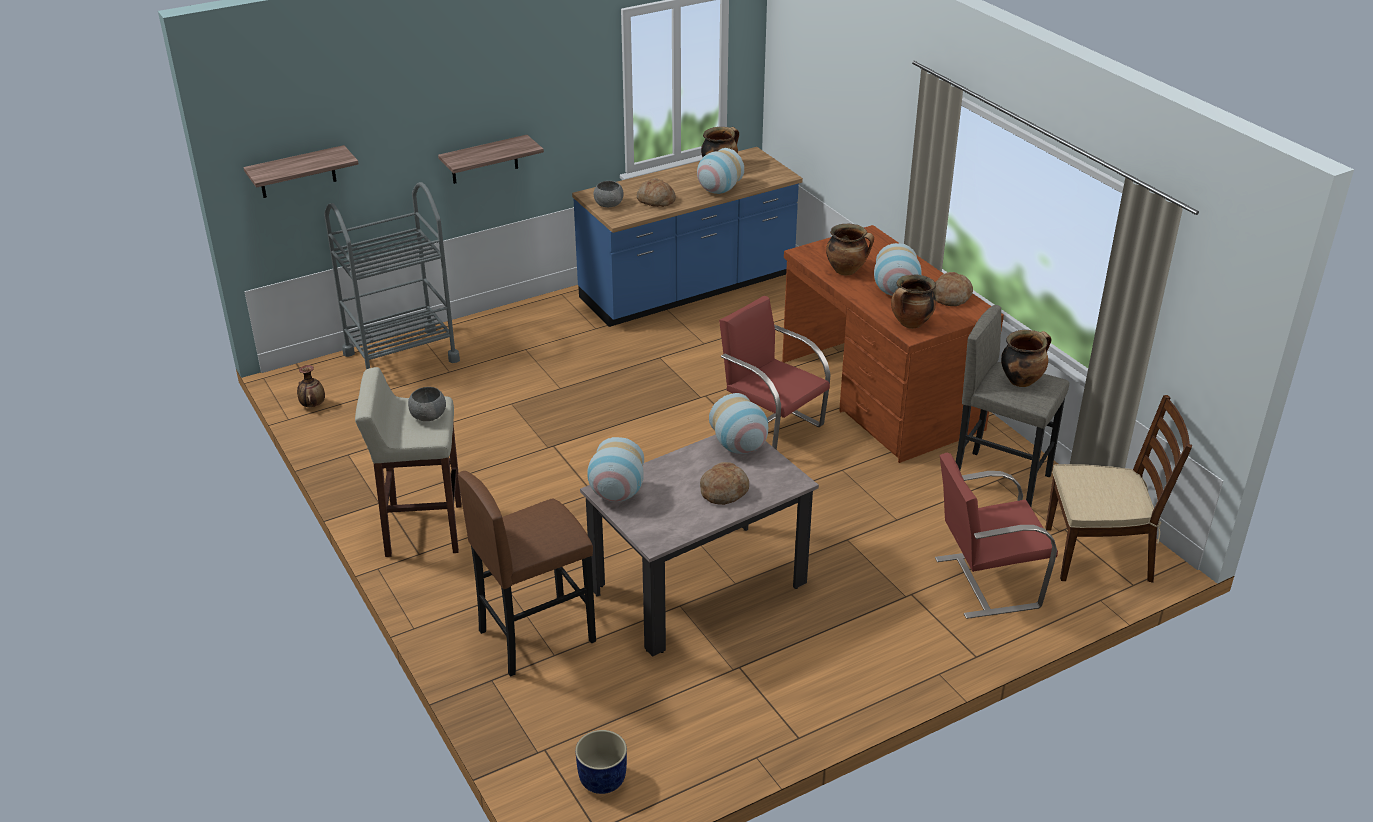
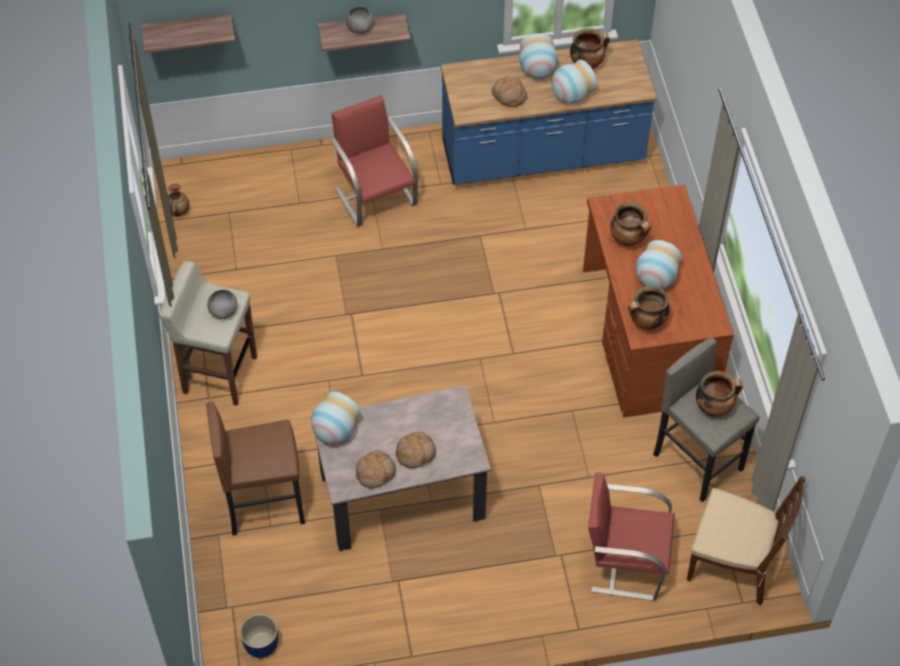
camera: 20 degrees right, 20 degrees up
grey cart [324,182,460,369] -> none
grey bowl [593,181,624,207] -> grey bowl moved to [346,6,374,34]
vase [709,393,768,454] -> vase moved to [519,33,558,79]
red chair [719,296,831,450] -> red chair moved to [330,95,418,227]
bread [933,272,973,306] -> bread moved to [356,450,396,488]

